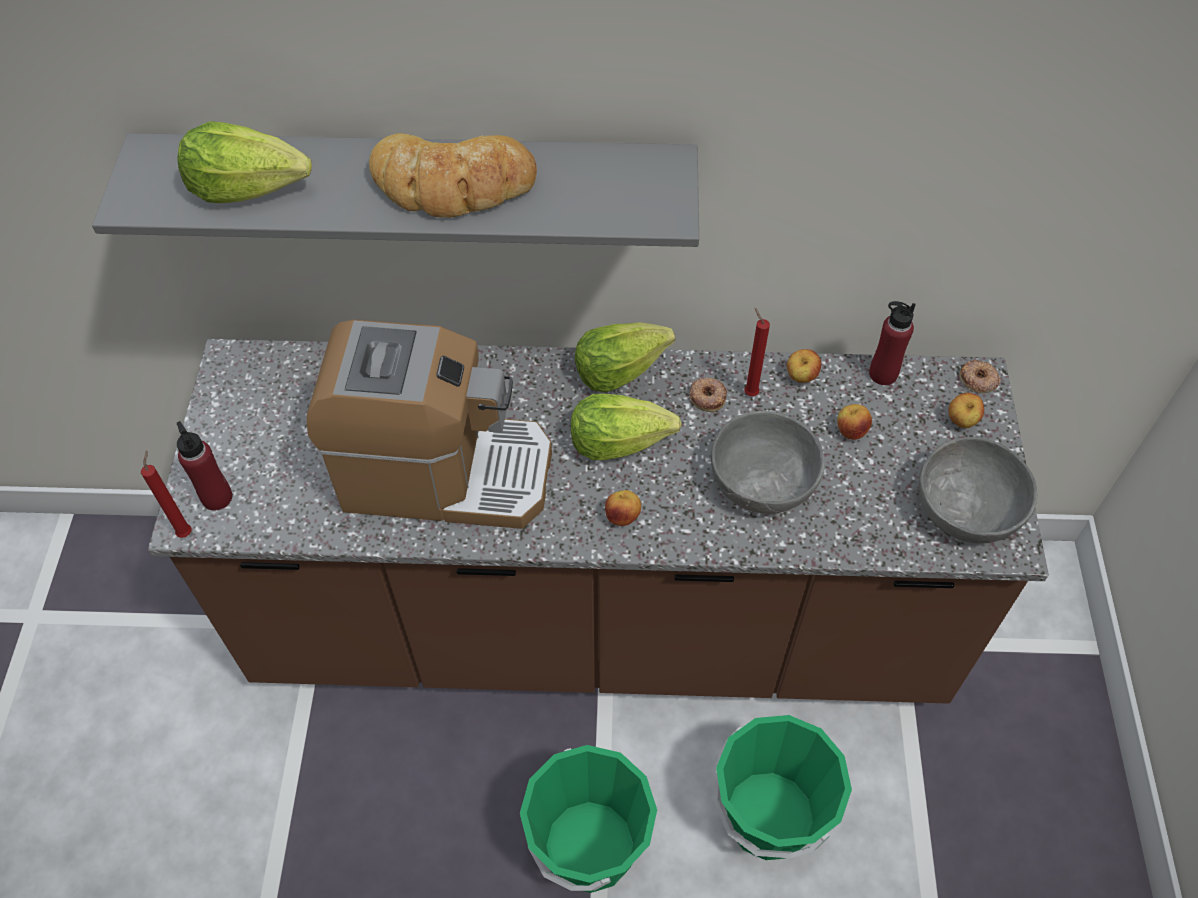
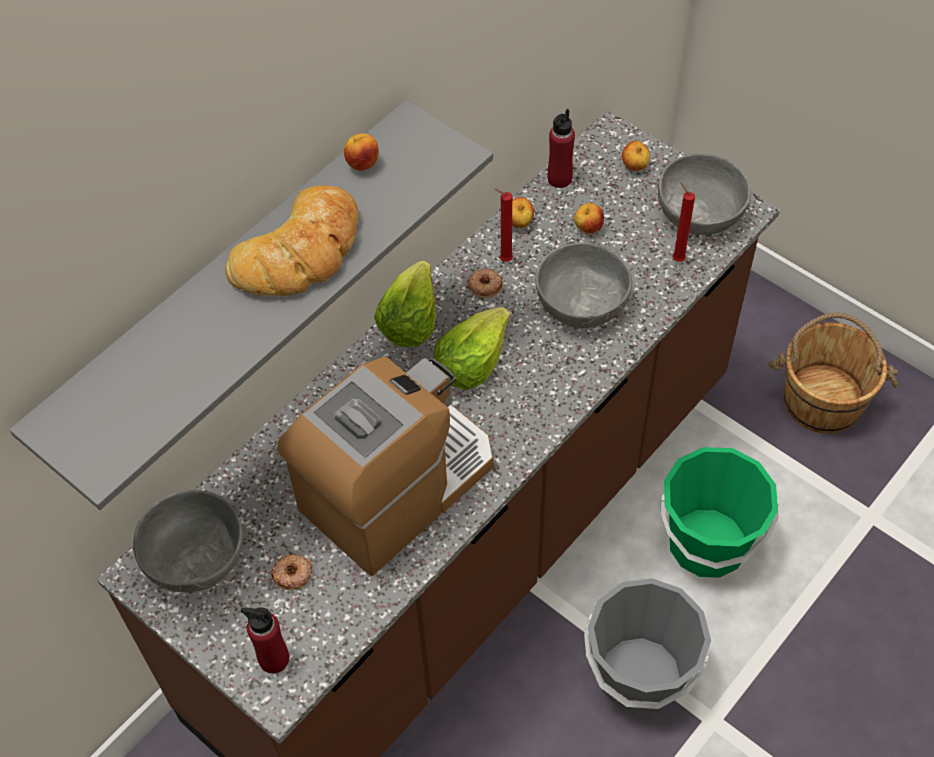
camera: 50 degrees left, 0 degrees up
red candle [141,450,192,538] -> red candle moved to [672,183,695,262]
lettuce [177,121,312,203] -> none
green bucket [520,745,657,893] -> grey bucket [584,578,711,715]
apple [605,490,641,526] -> apple moved to [344,133,379,170]
donut [959,359,1001,393] -> donut moved to [271,554,313,590]
none -> grey bowl [133,490,243,592]
none -> brown bucket [768,313,898,434]

